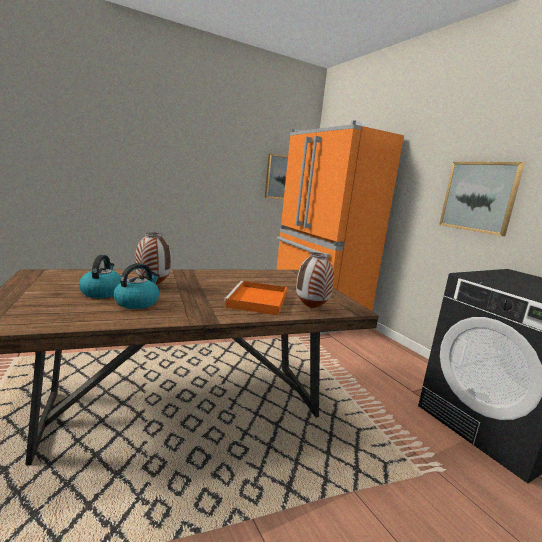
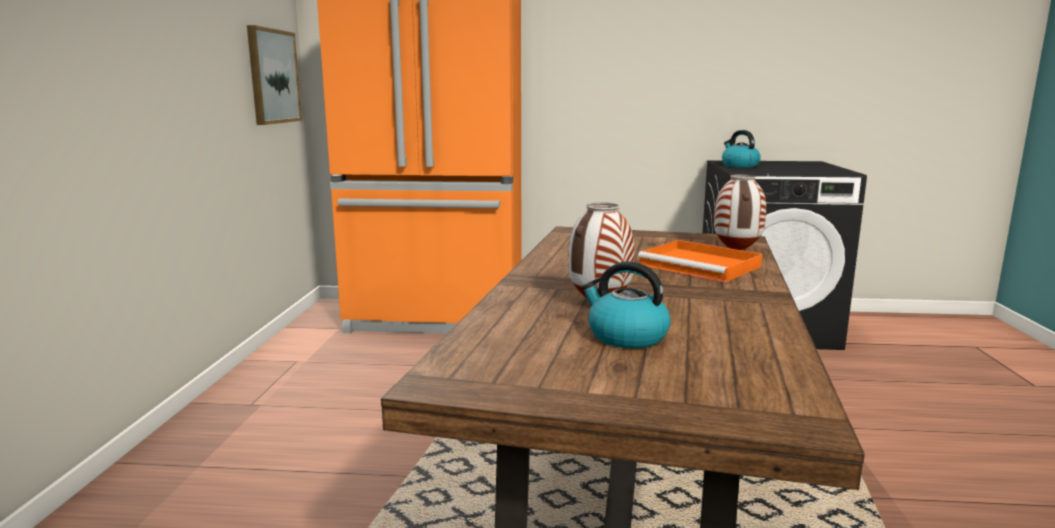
camera: 55 degrees left, 0 degrees up
kettle [114,263,160,309] -> kettle moved to [722,130,761,168]
picture [439,162,525,236] -> none

